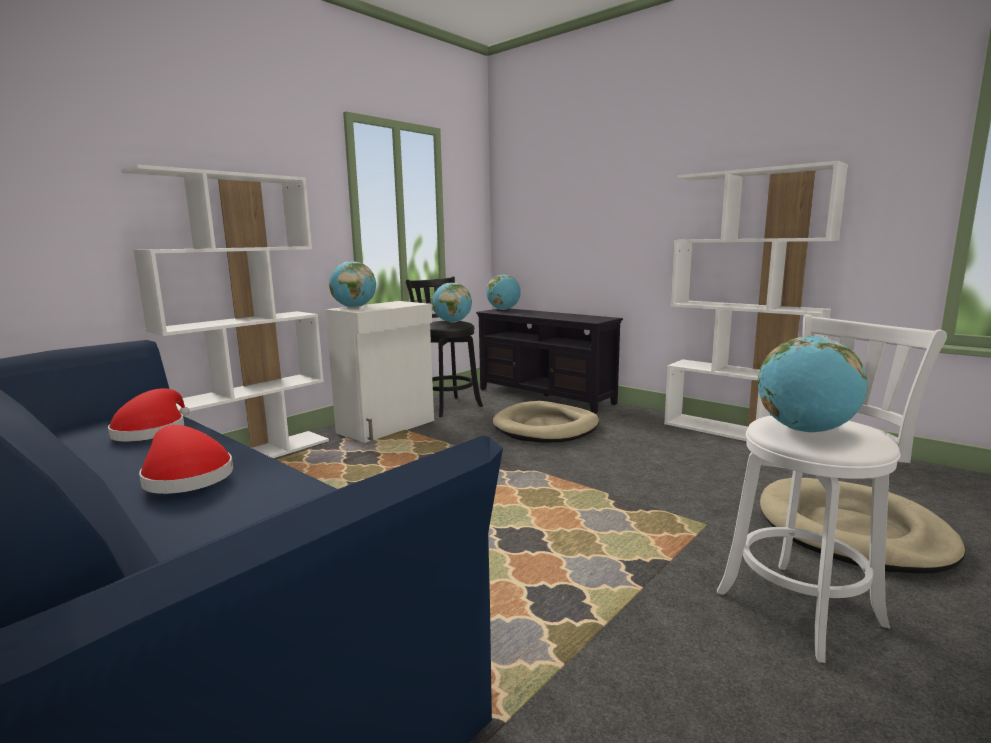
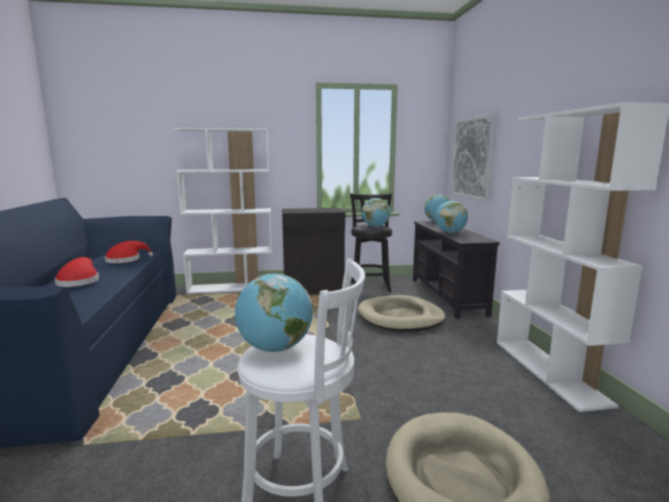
camera: 40 degrees right, 0 degrees up
white cabinet [325,301,434,443] -> black cabinet [282,208,345,295]
globe [329,261,376,308] -> globe moved to [435,201,468,233]
none -> picture [451,114,497,202]

